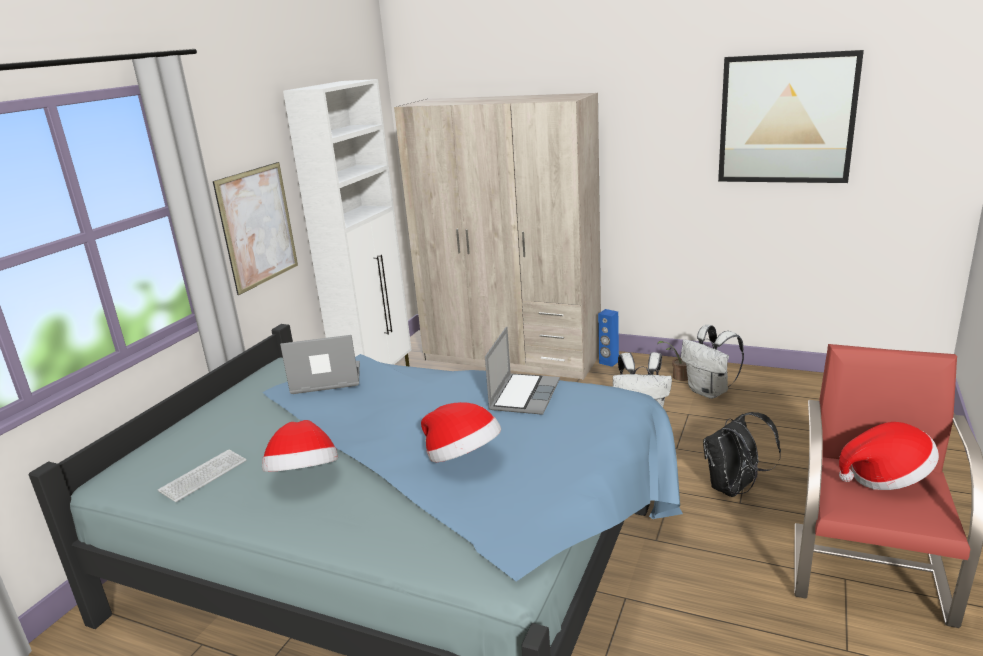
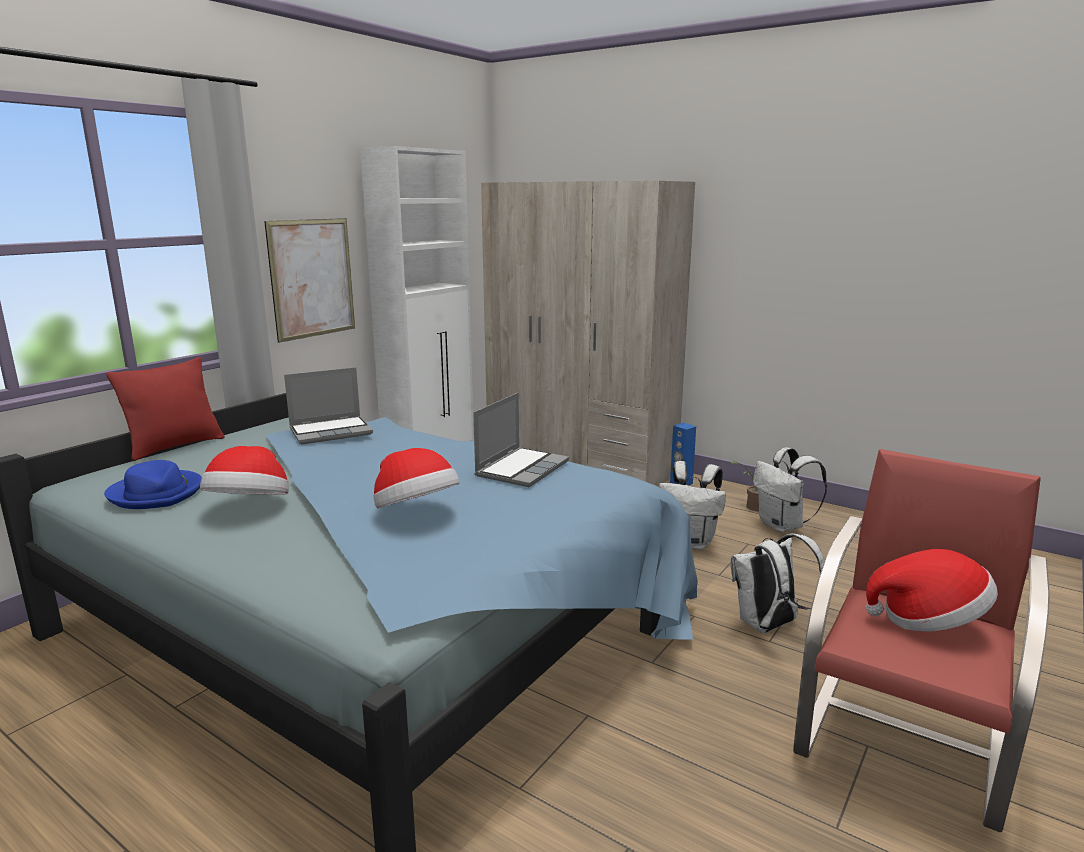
camera: 10 degrees right, 5 degrees down
keyboard [158,449,246,502] -> blue hat [104,460,202,509]
laptop [280,335,360,394] -> laptop turned 150 degrees clockwise [284,367,373,445]
black backpack [703,412,781,497] -> white backpack [731,533,824,633]
picture [718,50,864,183] -> none
none -> red pillow [106,357,225,461]

